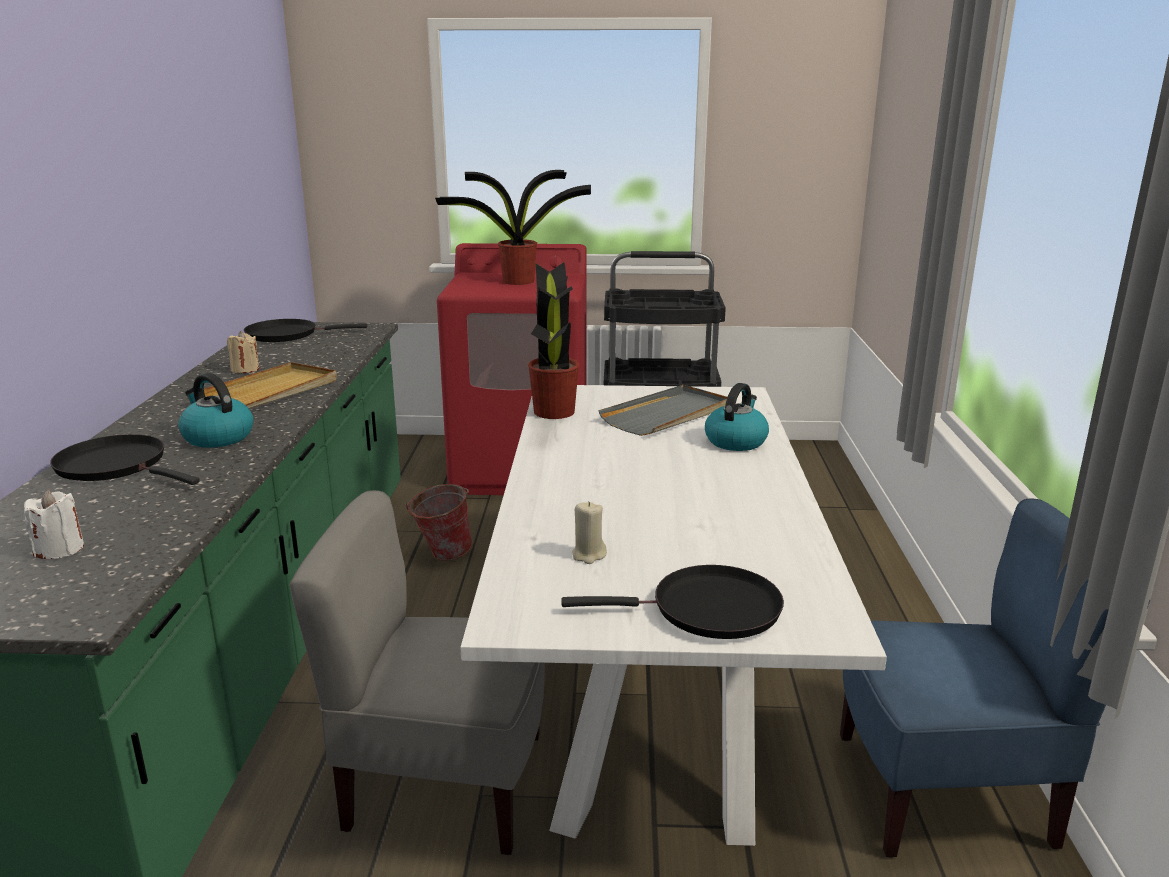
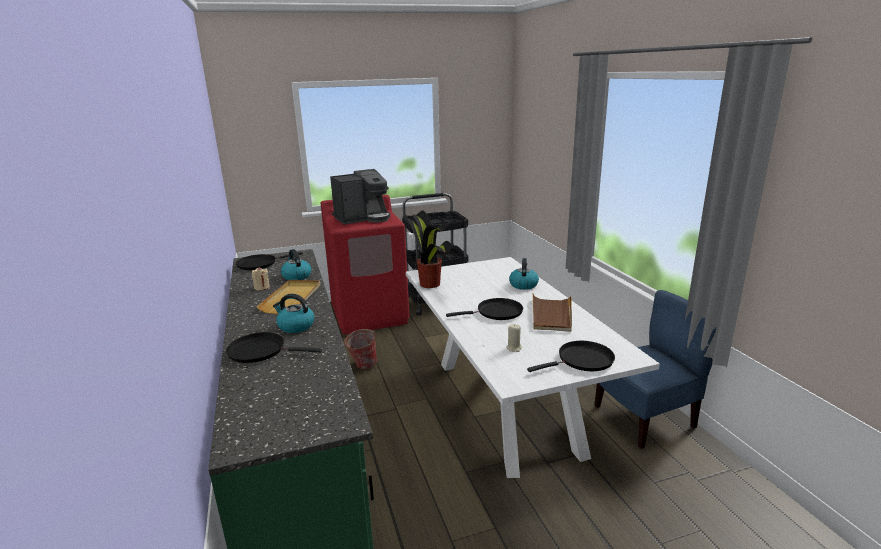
camera: 20 degrees left, 0 degrees up
white candle [24,490,84,559] -> none
grey chair [289,490,545,855] -> none
potted plant [435,170,591,285] -> coffee machine [330,169,390,225]
grey tray [598,385,727,436] -> none
none -> kettle [281,249,311,280]
none -> black frying pan [446,298,523,320]
none -> brown tray [533,294,572,332]

